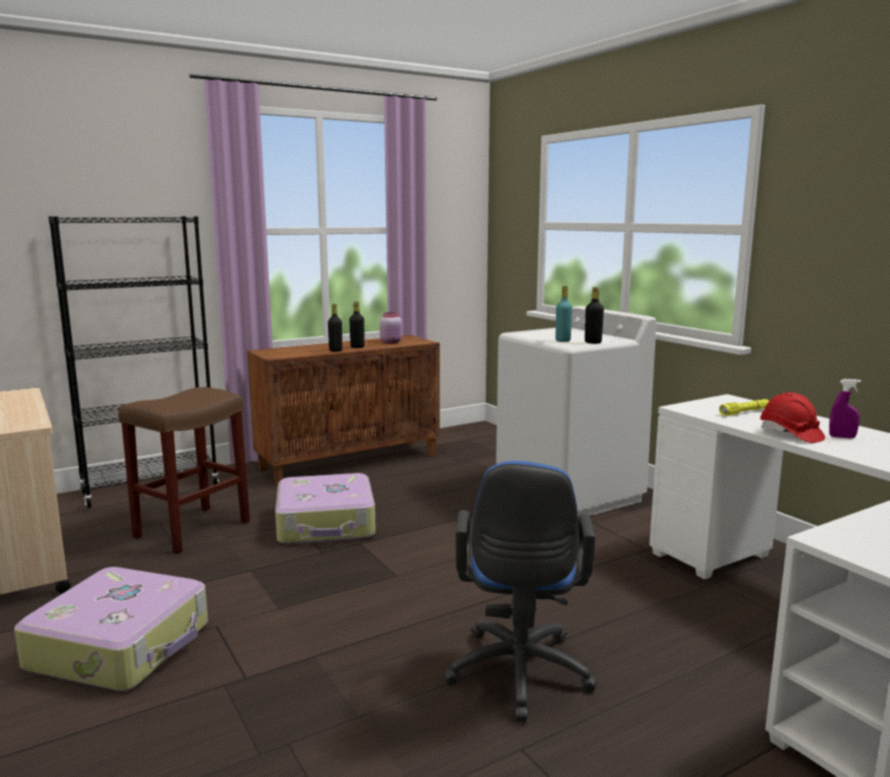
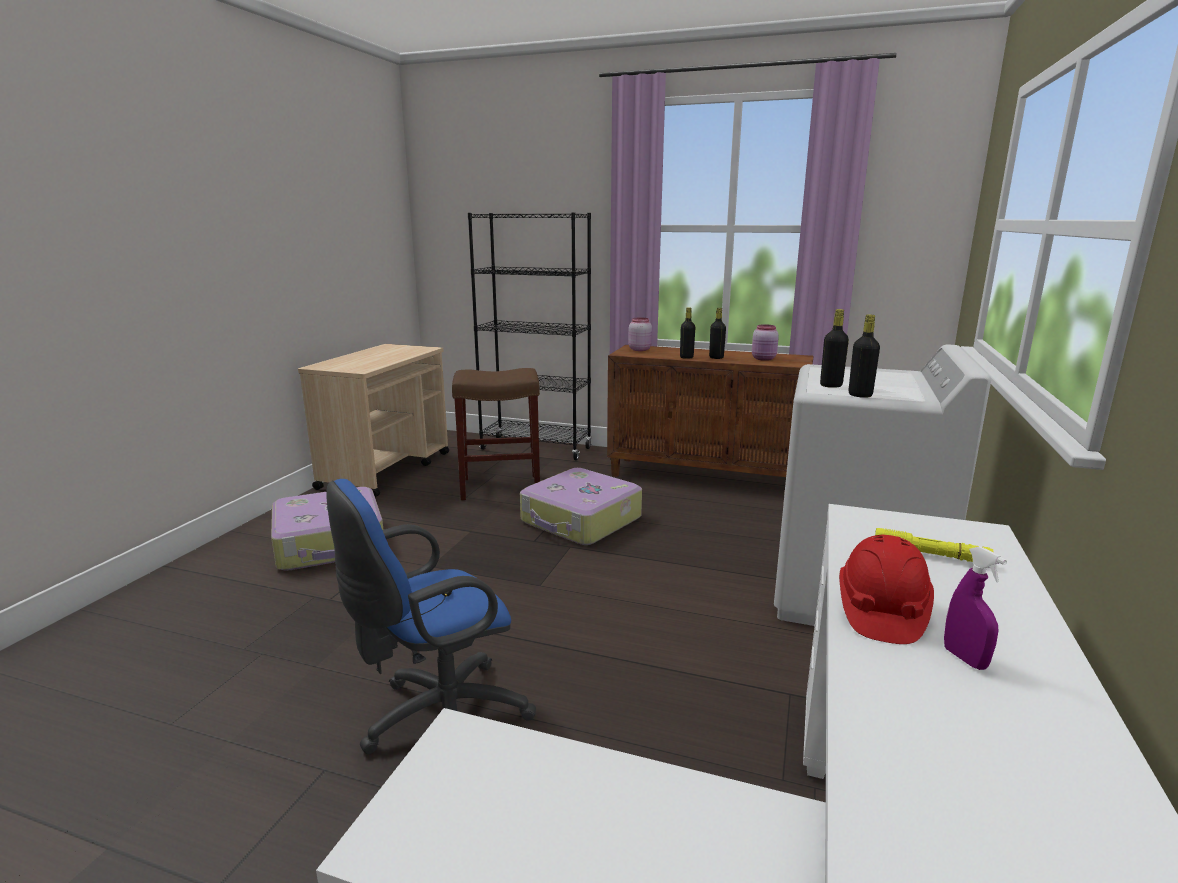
camera: 50 degrees right, 5 degrees up
turquoise bottle [556,286,572,342] -> black bottle [820,309,849,388]
none -> pink jar [628,317,652,351]

